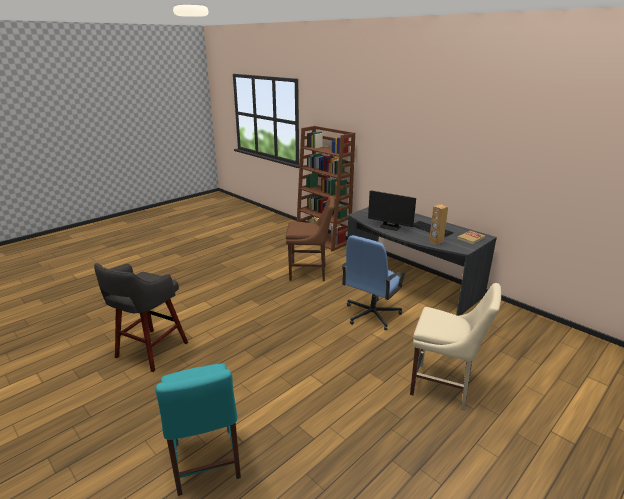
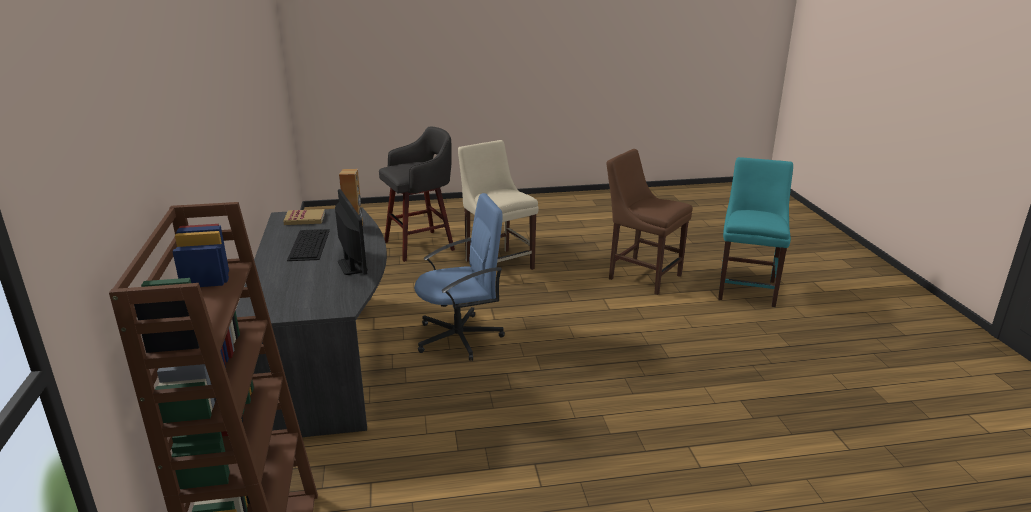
camera: 145 degrees left, 0 degrees up
grey stool [94,263,188,372] -> grey stool moved to [379,127,455,262]
brown chair [286,196,335,281] -> brown chair moved to [606,149,693,295]

